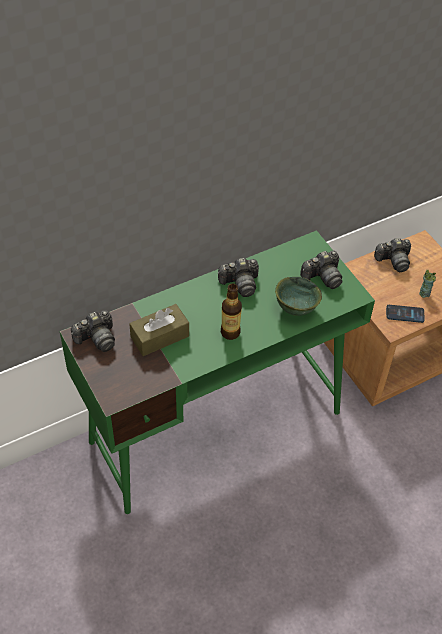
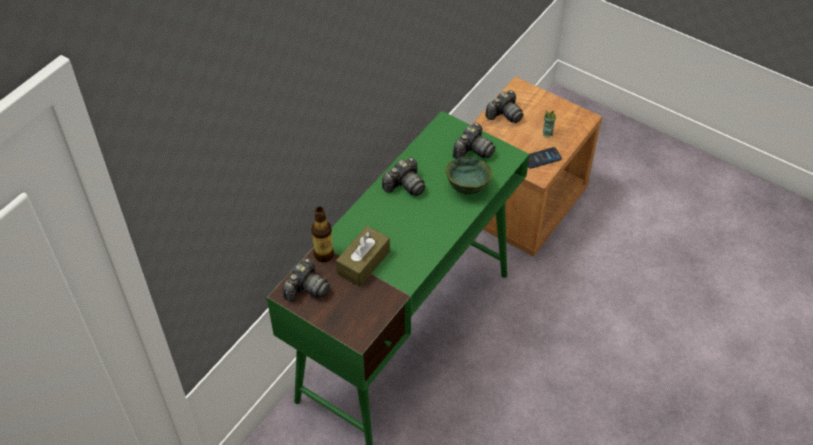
camera: 25 degrees left, 0 degrees up
bottle [221,284,242,340] -> bottle moved to [311,207,334,262]

